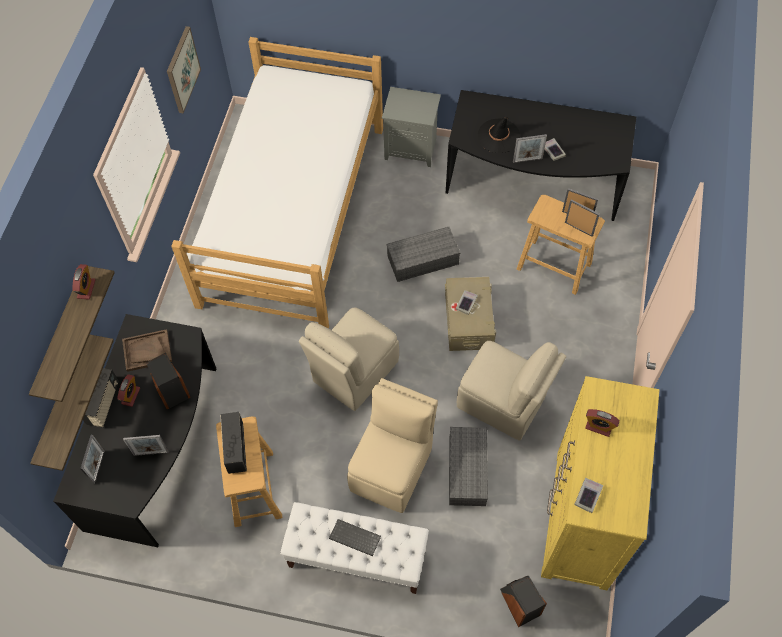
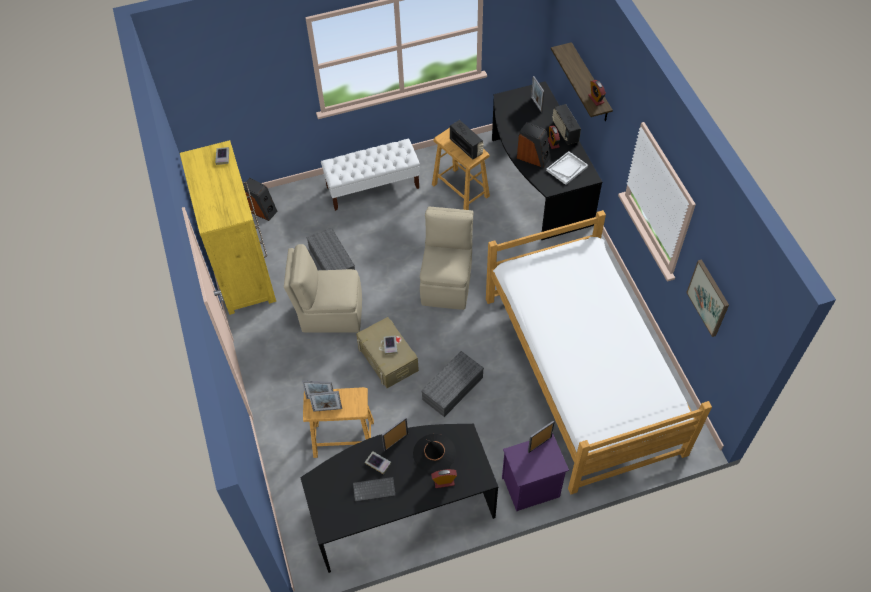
camera: 150 degrees right, 5 degrees down
shelf [30,335,114,471] -> none
brown tray [122,329,172,372] -> white tray [546,151,588,185]
picture frame [123,435,169,456] -> picture frame moved to [528,420,555,453]
keyboard [329,519,381,556] -> keyboard moved to [353,477,396,502]
beige chair [347,378,438,513] -> none
grey nightstand [382,87,441,167] -> purple nightstand [502,433,569,511]
alarm clock [585,409,620,437] -> alarm clock moved to [431,469,457,488]

